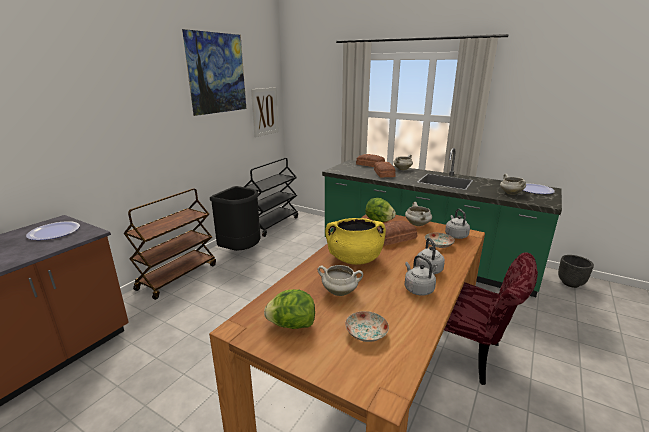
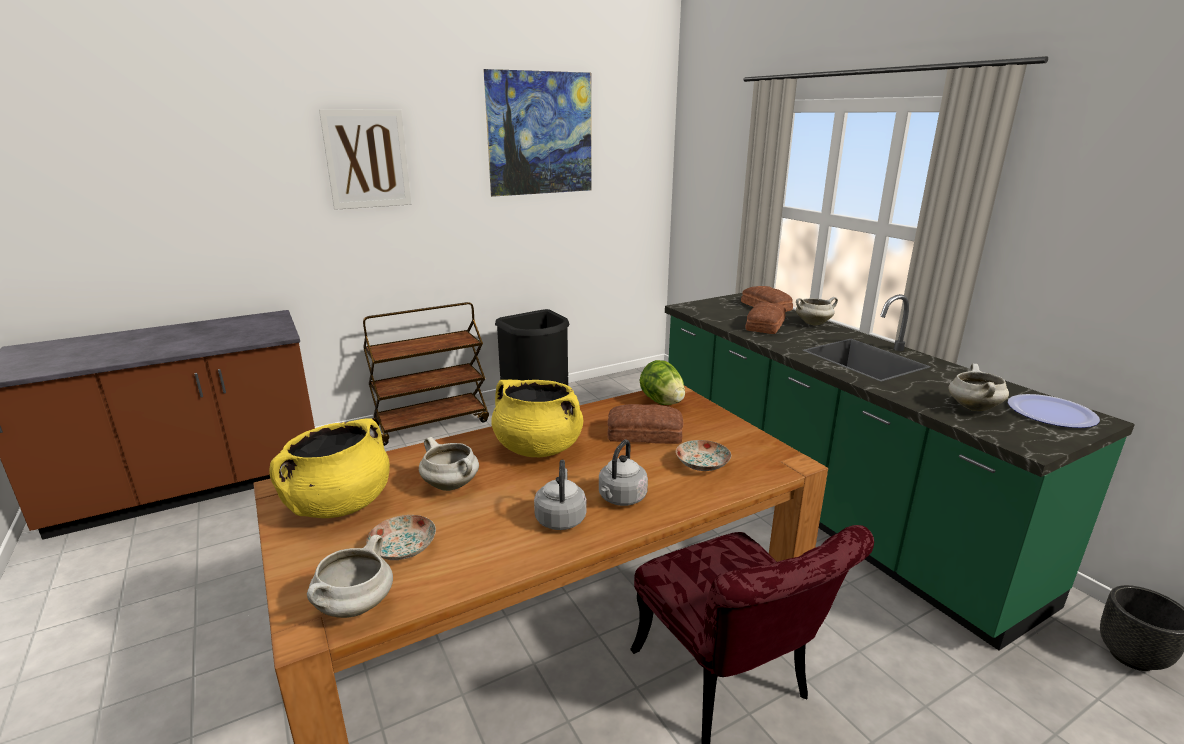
camera: 30 degrees right, 0 degrees up
plate [26,221,80,240] -> none
black cart [244,158,298,237] -> none
picture [251,87,279,137] -> picture moved to [319,109,411,210]
lettuce [264,289,315,329] -> yellow cooking pot [269,418,390,518]
white cooking pot [405,202,432,226] -> white cooking pot moved to [307,535,393,618]
grey kettle [445,209,470,239] -> none

